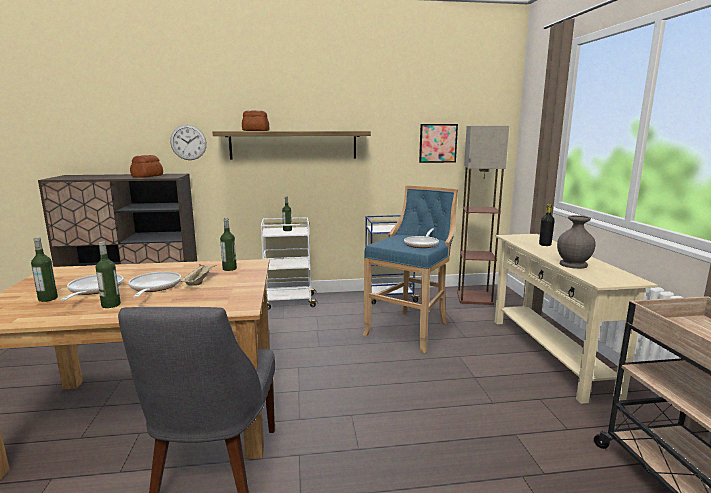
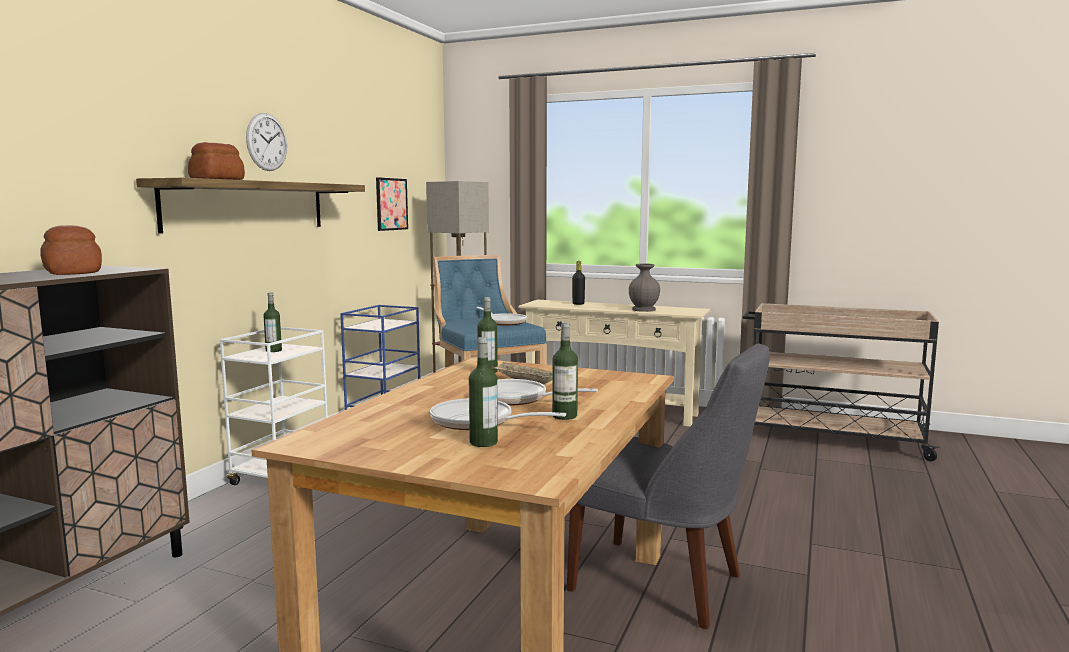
camera: 60 degrees left, 5 degrees down
wall clock [170,125,207,160] -> wall clock moved to [246,113,287,171]

